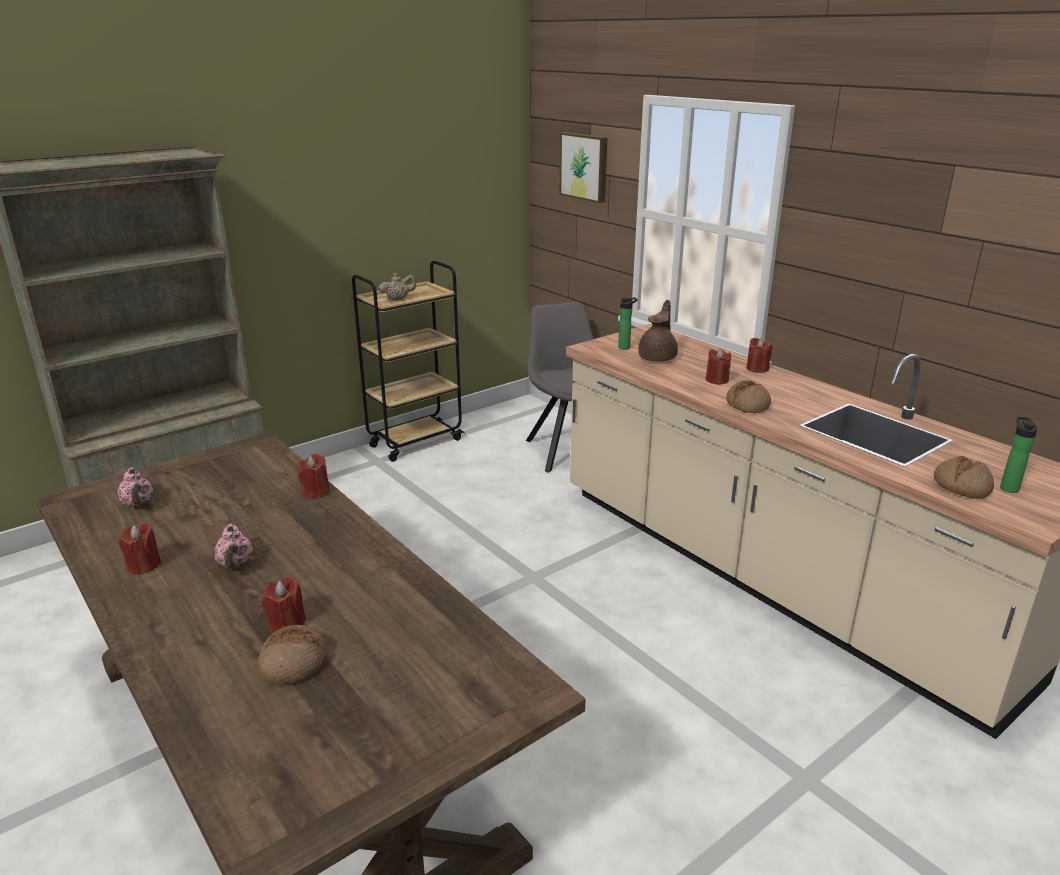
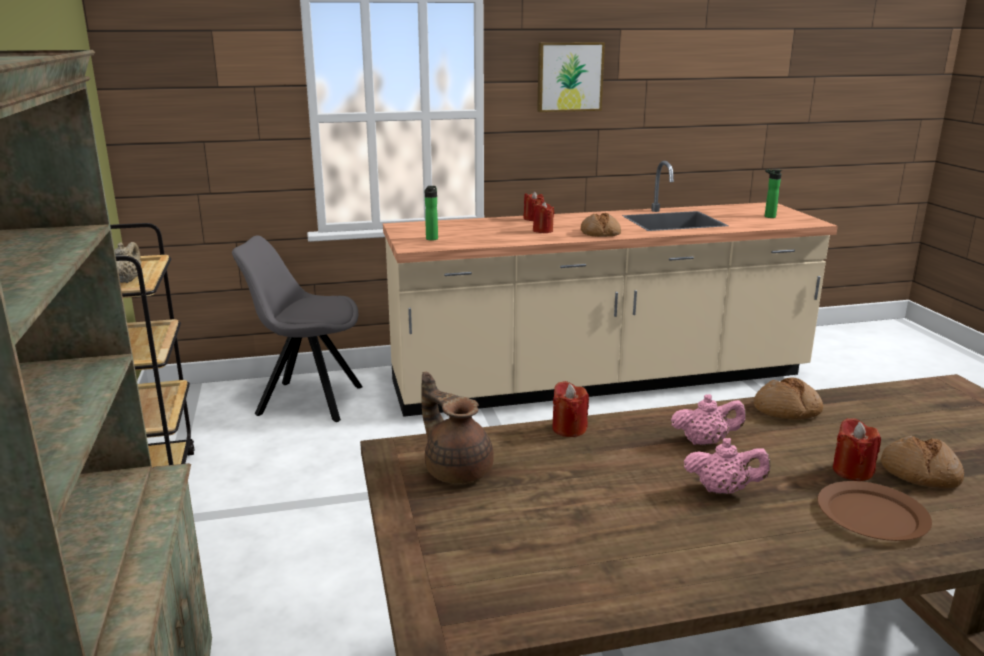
camera: 65 degrees left, 5 degrees down
pink teapot [117,467,153,507] -> pink teapot moved to [671,394,746,445]
red candle [119,523,162,575] -> none
picture [559,132,608,203] -> picture moved to [537,42,605,112]
brown teapot [638,300,678,362] -> brown teapot moved to [421,372,494,484]
bread [934,456,994,499] -> bread moved to [754,377,823,420]
none -> brown plate [817,481,932,541]

